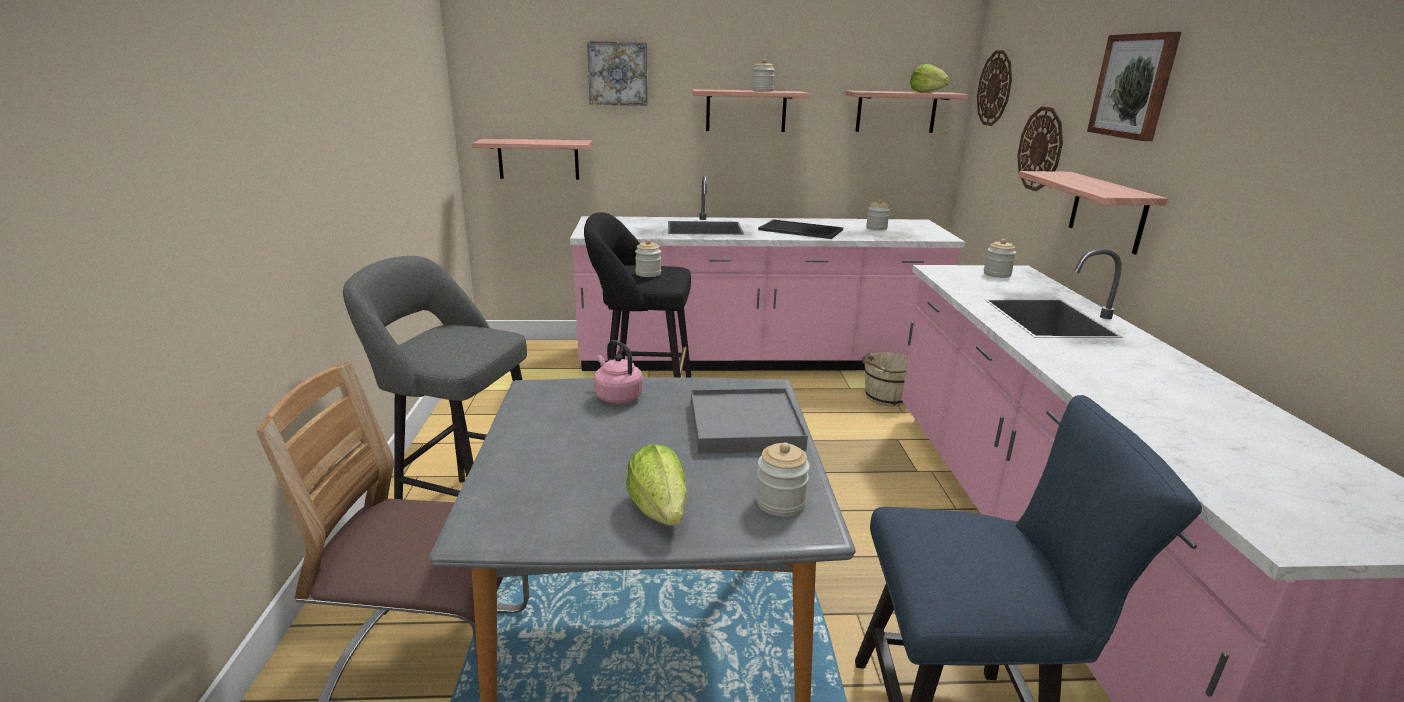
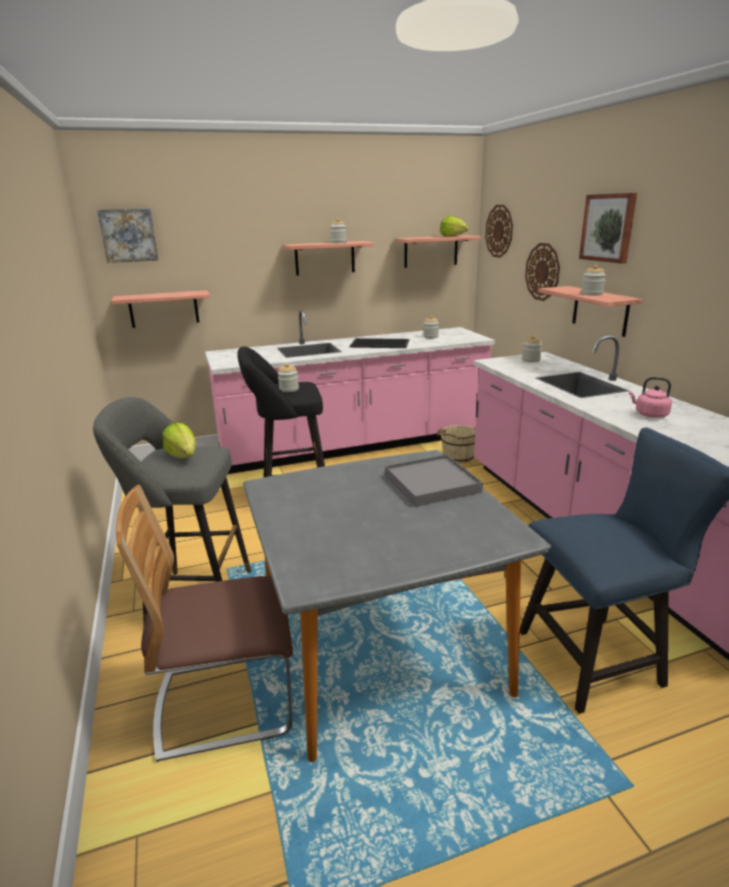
camera: 15 degrees left, 0 degrees up
picture [587,41,647,106] -> picture moved to [97,209,158,263]
pink kettle [594,340,643,404] -> pink kettle moved to [629,377,672,418]
lettuce [626,444,687,526] -> lettuce moved to [162,423,196,458]
jar [756,442,810,517] -> jar moved to [581,265,606,296]

